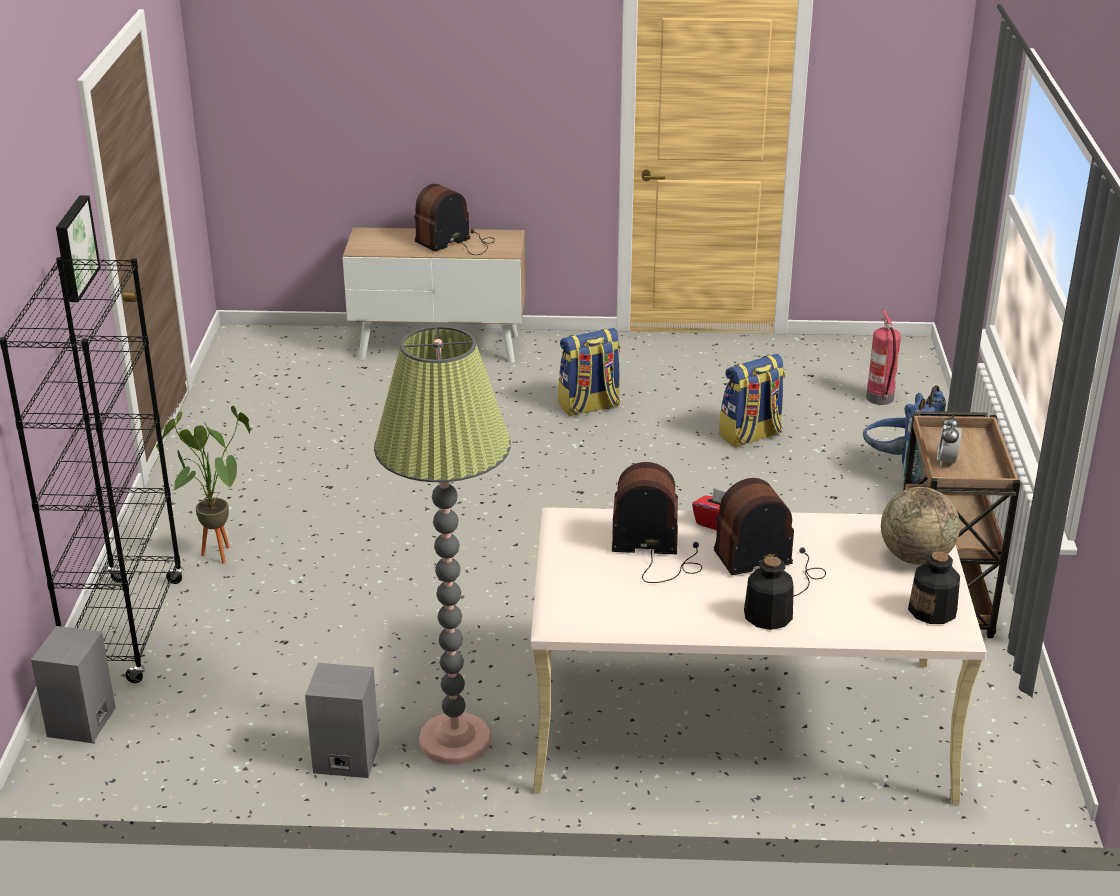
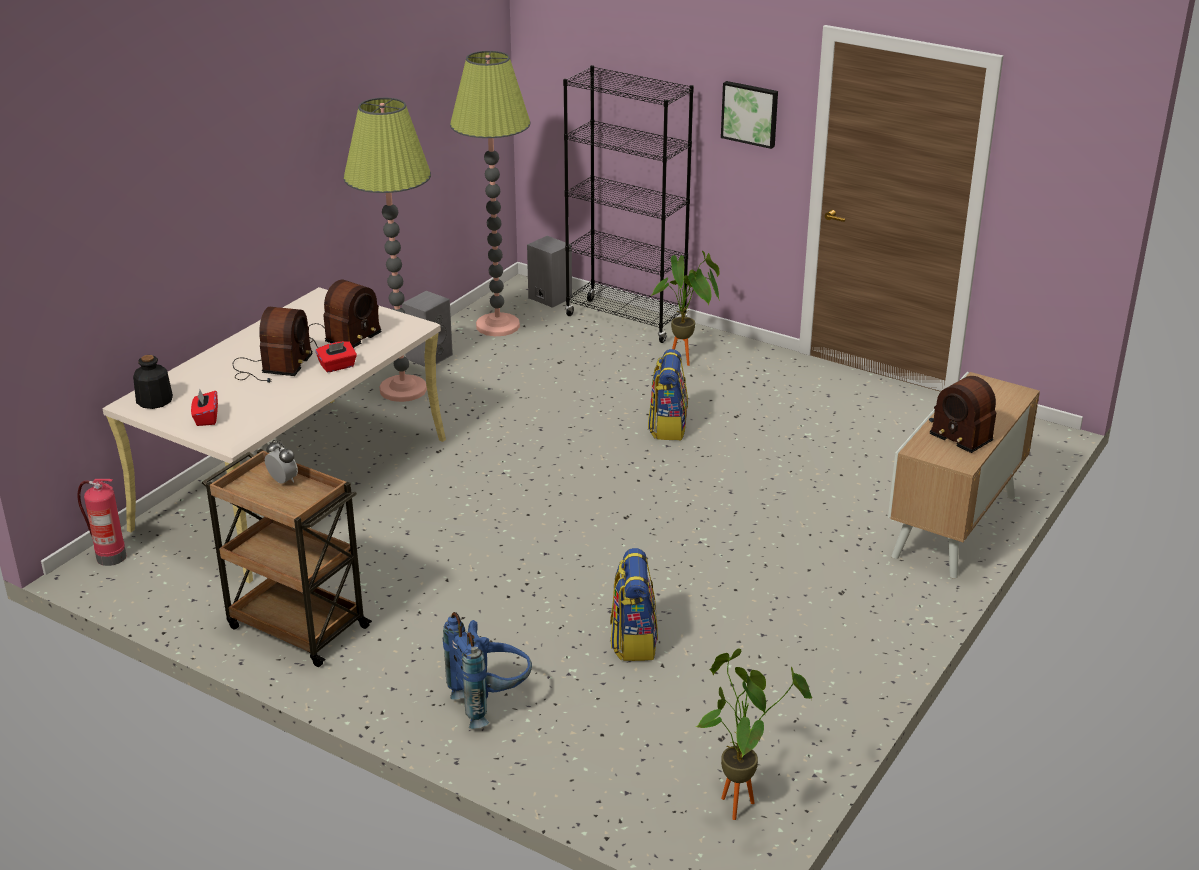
camera: 120 degrees right, 0 degrees up
radio [414,184,495,255] -> radio turned 150 degrees clockwise [929,376,996,453]
backpack [558,328,620,417] -> backpack moved to [648,349,688,440]
bottle [744,556,794,630] -> none
fire extinguisher [866,310,901,405] -> fire extinguisher moved to [78,479,126,566]
globe [881,487,960,565] -> red tissue box [191,389,218,426]
none -> floor lamp [450,51,530,336]
none -> potted plant [696,649,812,820]

